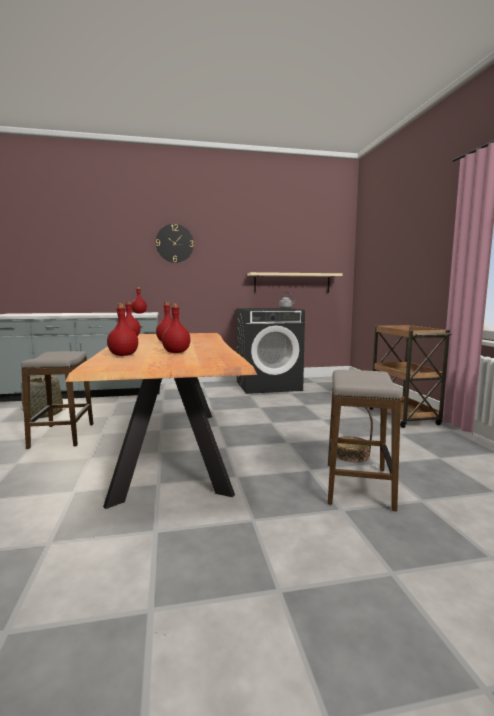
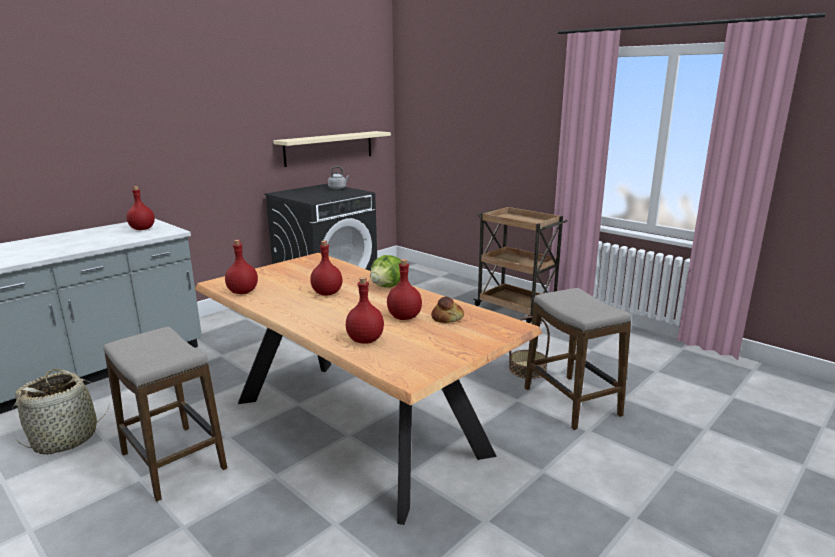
camera: 35 degrees left, 10 degrees up
wall clock [156,224,194,263] -> none
none -> lettuce [370,255,401,287]
none -> bread [431,296,464,323]

